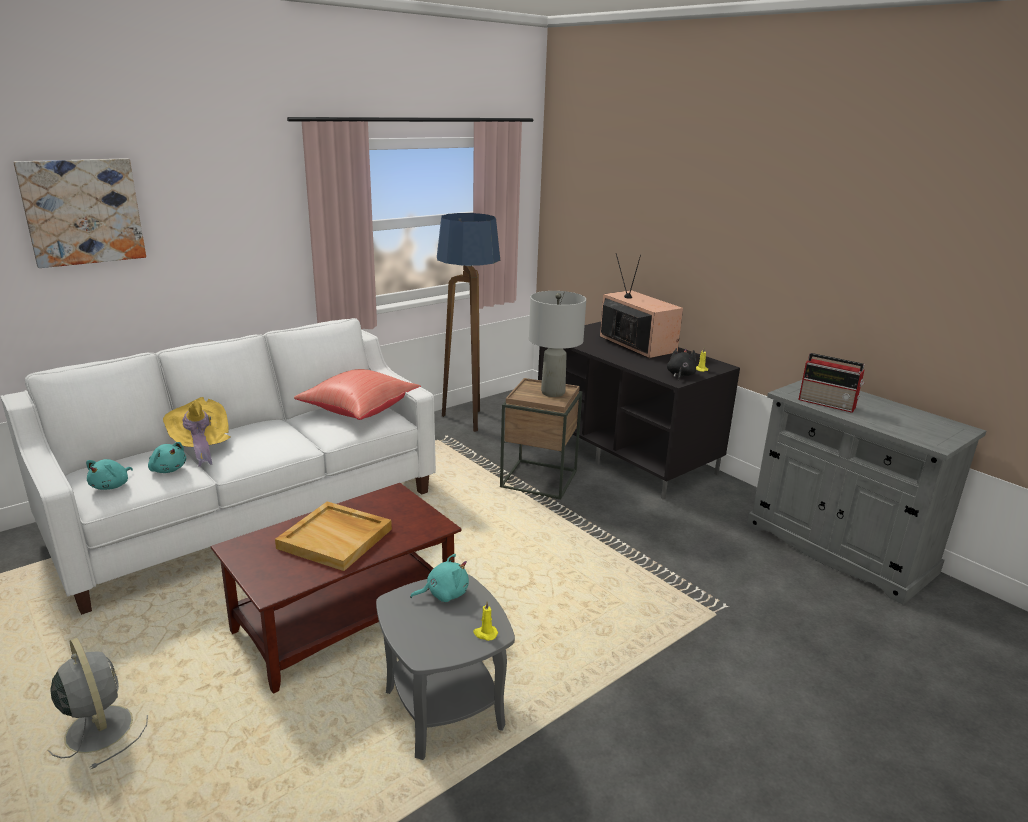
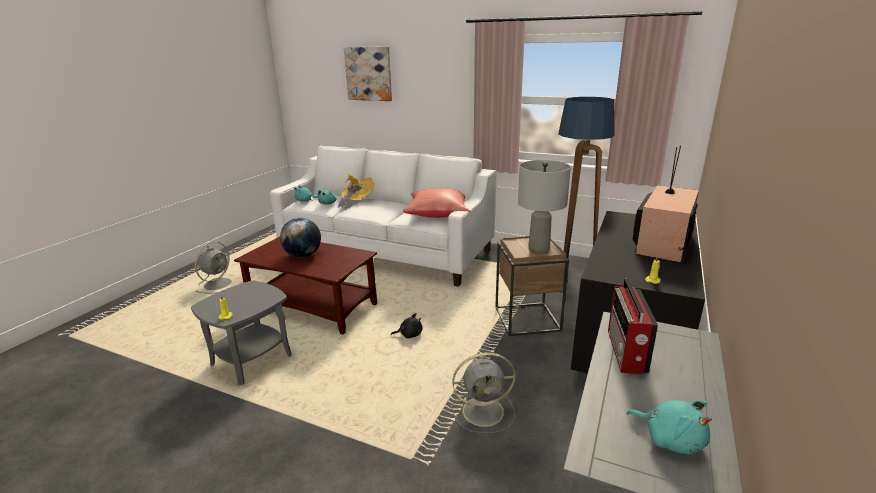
camera: 65 degrees right, 0 degrees up
beige tray [275,501,392,571] -> globe [280,218,321,257]
turquoise plush toy [410,554,469,602] -> turquoise plush toy moved to [627,400,712,454]
black plush toy [667,348,697,381] -> black plush toy moved to [391,313,422,339]
none -> grey fan [450,352,515,434]

